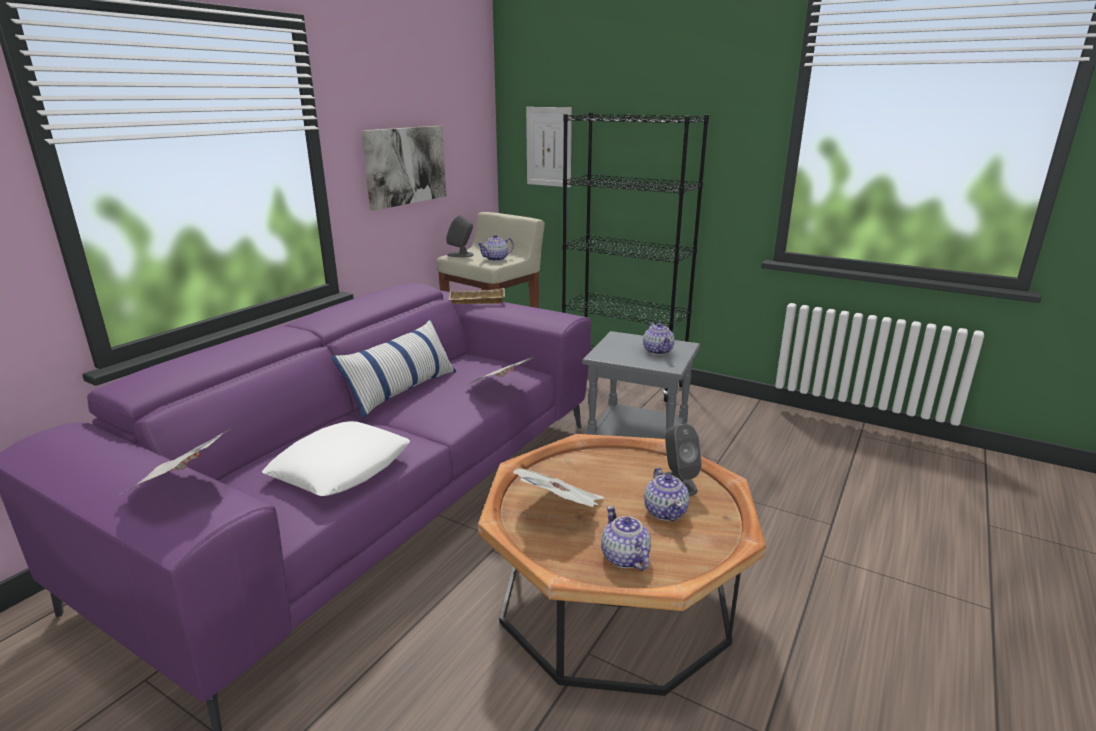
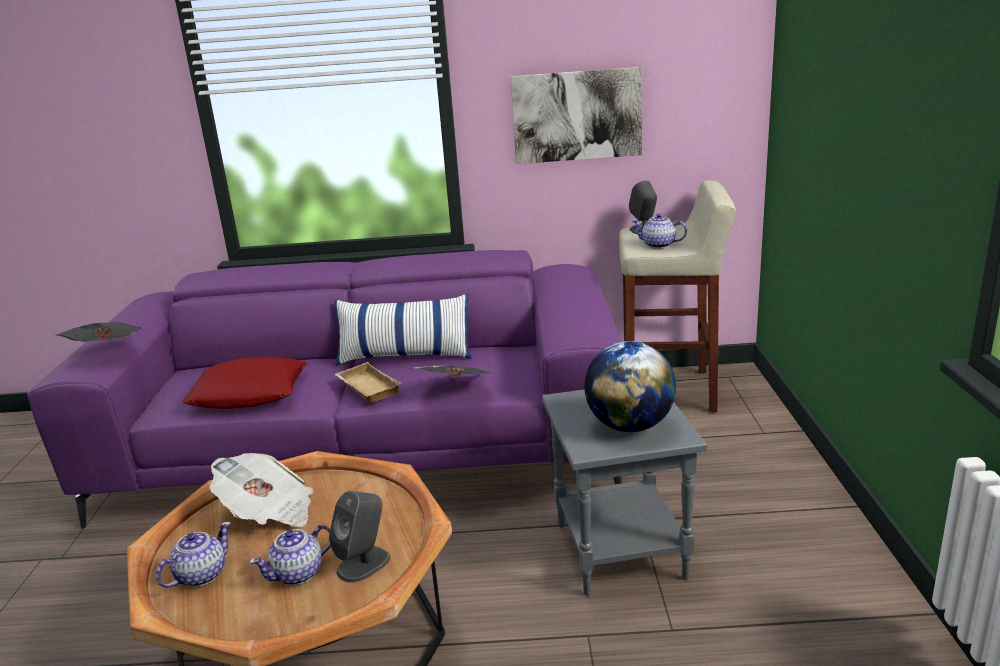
camera: 60 degrees right, 0 degrees up
white pillow [262,421,410,496] -> red pillow [182,357,307,409]
beige tray [448,288,505,304] -> beige tray moved to [334,362,402,403]
picture [526,107,572,187] -> none
black bookcase [562,113,709,402] -> none
teapot [643,322,675,355] -> globe [584,341,676,432]

